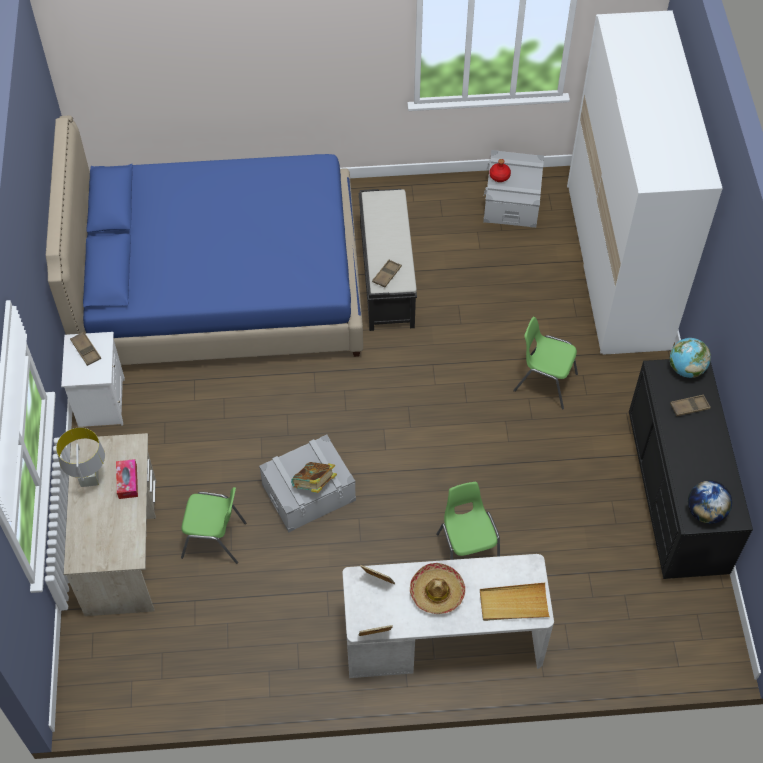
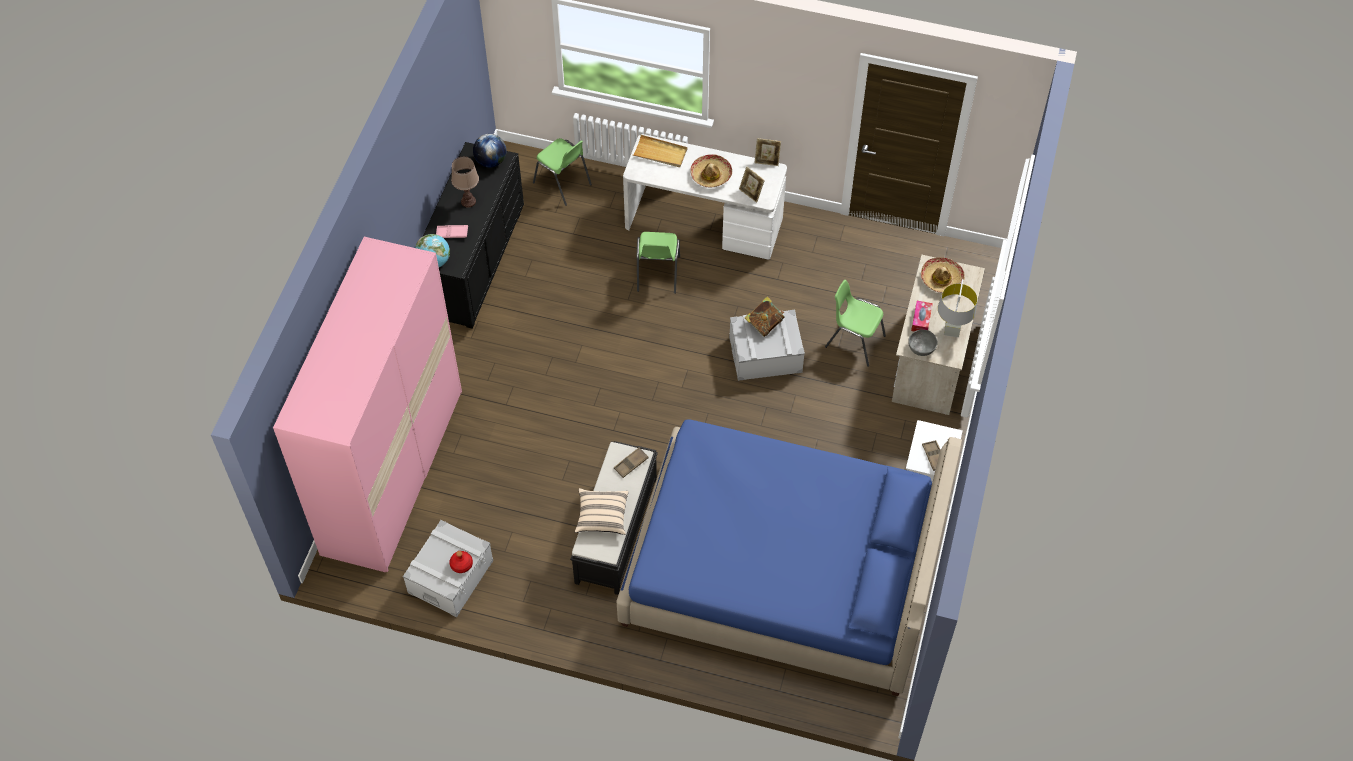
camera: 160 degrees left, 0 degrees up
green chair [513,317,578,410] -> green chair moved to [533,138,592,206]
white wardrobe [567,10,723,355] -> pink wardrobe [273,237,462,572]
brown tray [670,395,711,416] -> pink tray [436,225,468,238]
none -> brown table lamp [451,157,479,208]
none -> beige pillow [575,488,629,535]
none -> grey bowl [908,329,938,356]
none -> hat [921,257,965,293]

